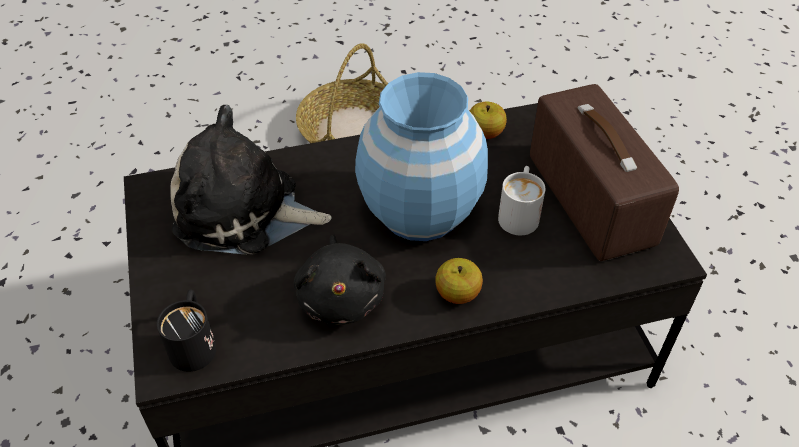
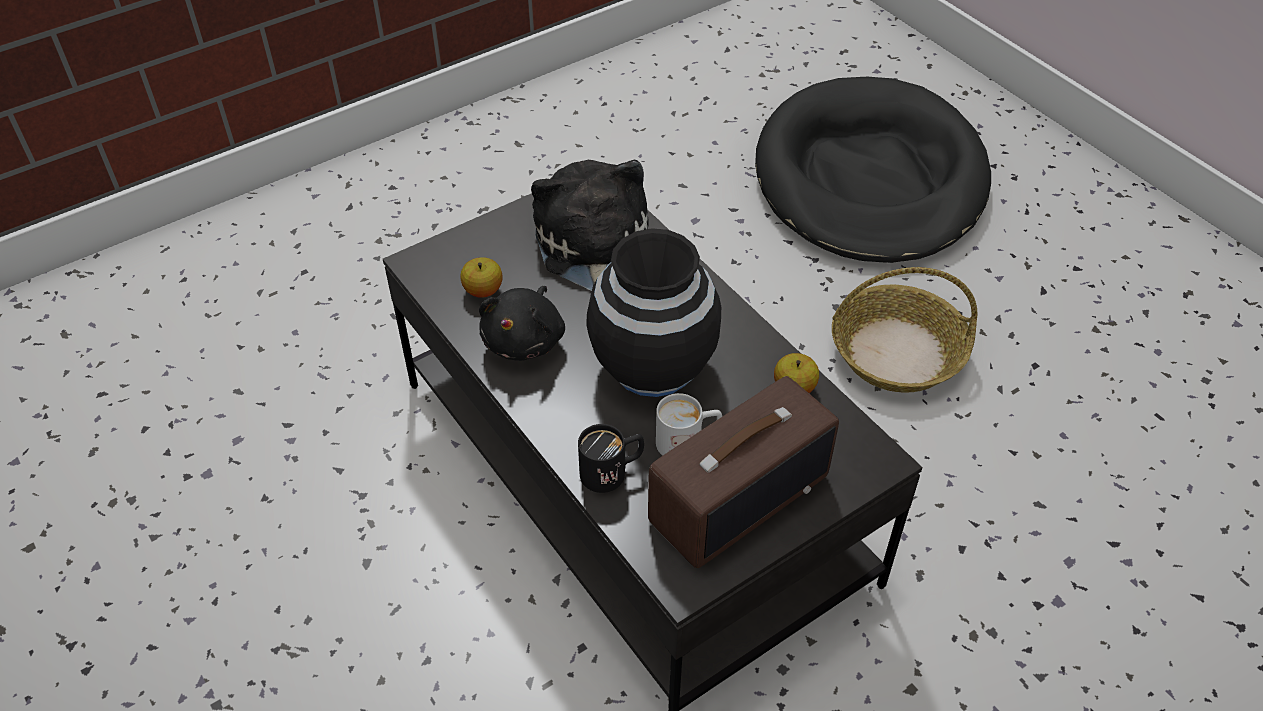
camera: 70 degrees right, 0 degrees up
black mug [157,289,216,372] -> black mug moved to [578,424,644,493]
black plush toy [293,234,386,325] -> black plush toy turned 45 degrees counterclockwise [479,286,565,361]
blue vase [355,72,488,241] -> black vase [586,228,721,397]
apple [435,258,483,304] -> apple moved to [460,257,502,298]
none -> black dog bed [755,77,991,263]

